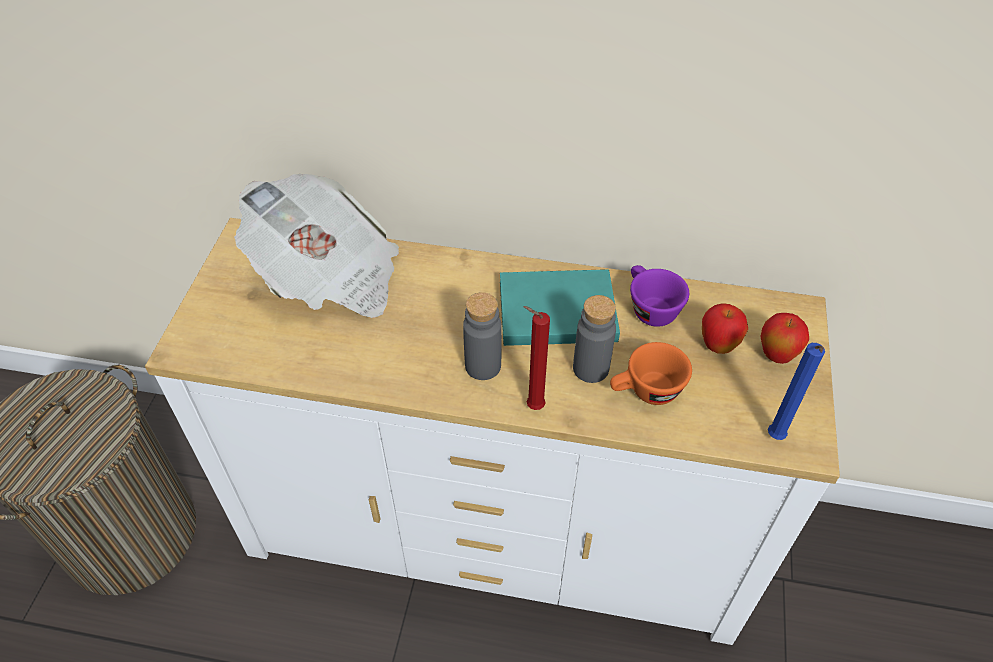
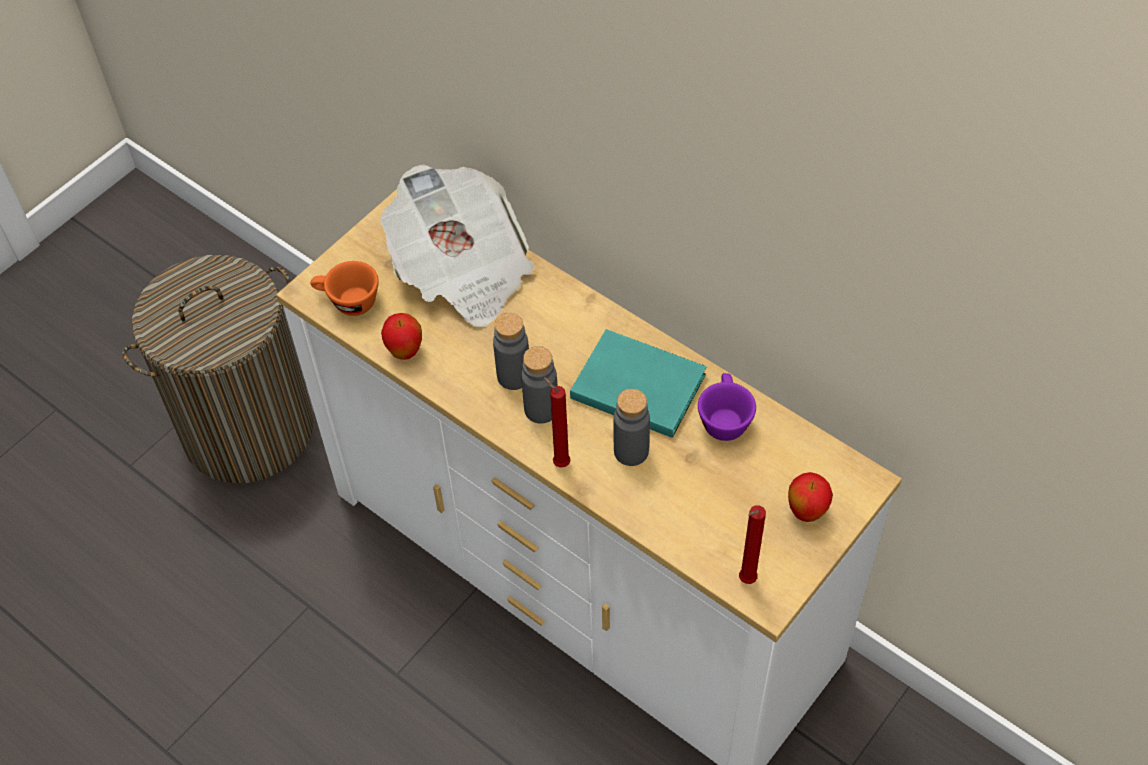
camera: 30 degrees right, 5 degrees up
orange cup [610,342,692,405] -> orange cup moved to [310,261,379,316]
apple [702,303,748,354] -> apple moved to [381,313,422,360]
blue candle [768,343,825,440] -> red candle [739,505,766,584]
none -> grey bottle [493,313,529,390]

